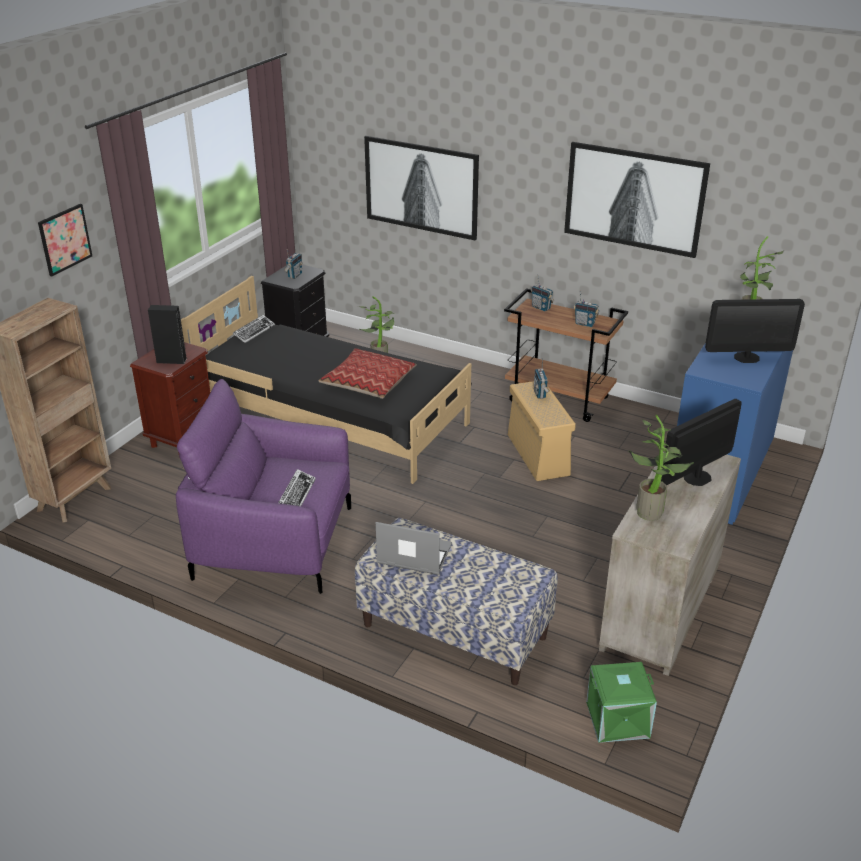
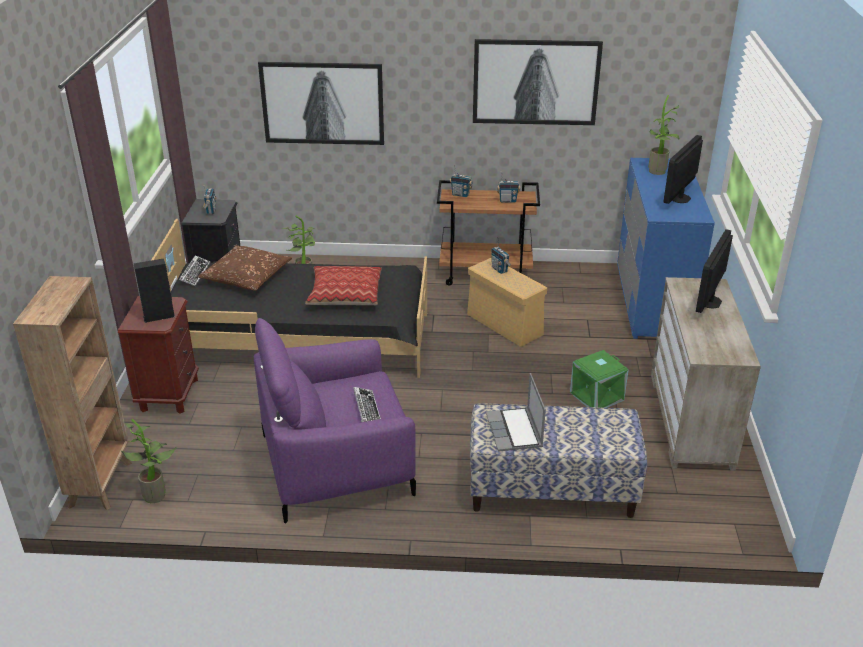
camera: 25 degrees left, 0 degrees up
picture [38,204,92,276] -> none
laptop [376,522,452,575] -> laptop turned 90 degrees counterclockwise [486,373,546,452]
green storage box [586,662,657,743] -> green storage box moved to [570,350,629,408]
potted plant [629,415,694,521] -> potted plant moved to [121,419,177,503]
monitor [705,299,805,363] -> monitor turned 150 degrees clockwise [663,135,703,204]
none -> brown pillow [198,245,292,291]

